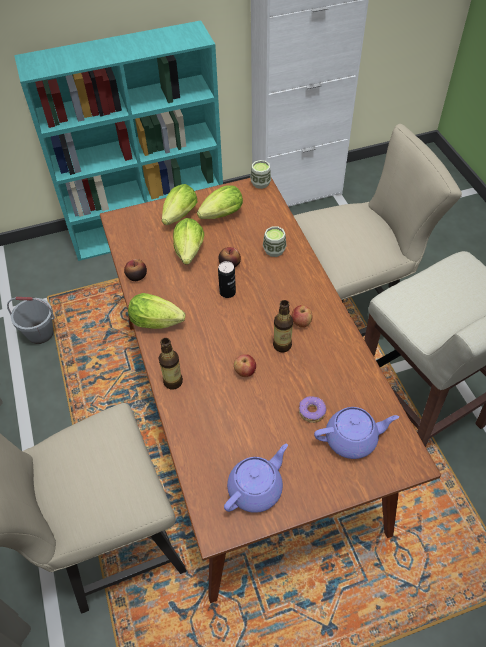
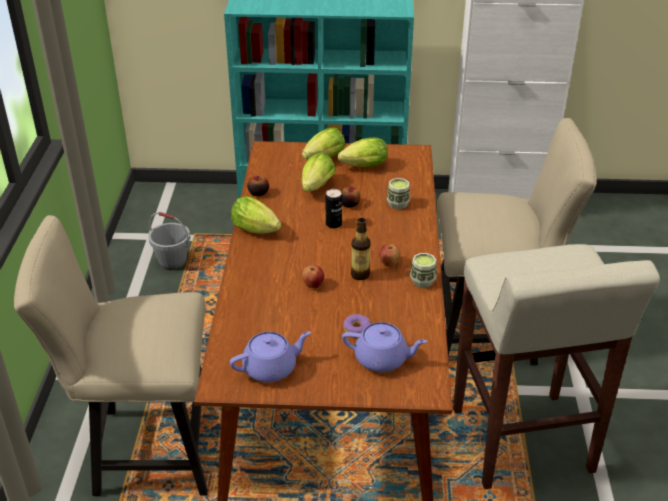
camera: 20 degrees right, 15 degrees down
bottle [159,338,183,390] -> none
cup [250,160,271,189] -> cup moved to [410,253,437,288]

